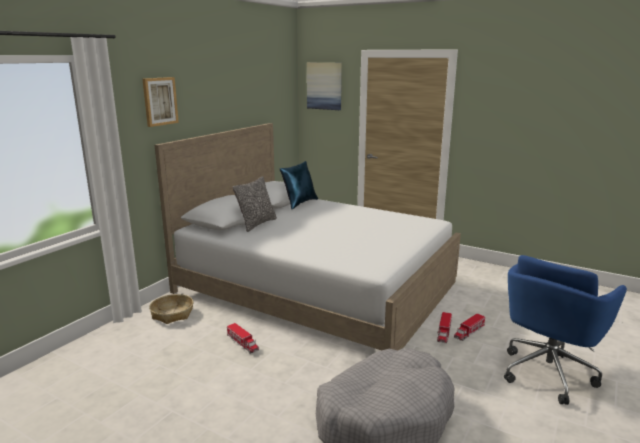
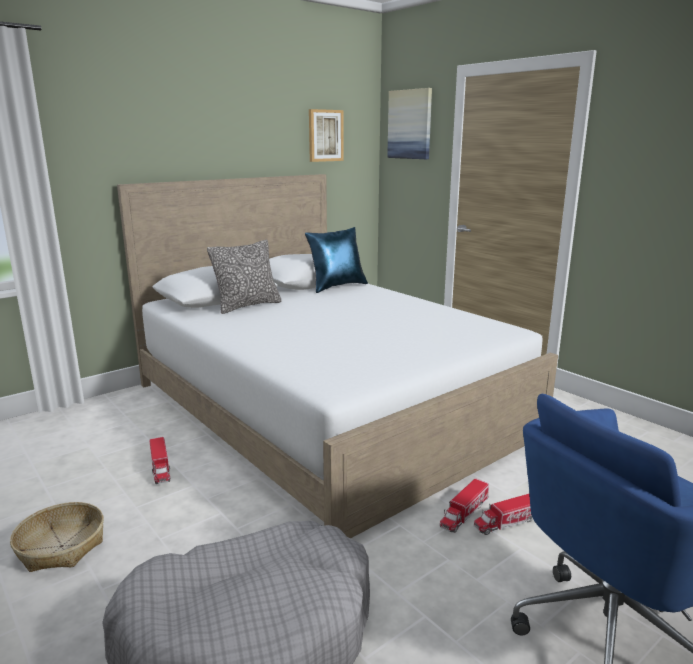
camera: 20 degrees right, 0 degrees up
picture [142,77,179,127] -> picture moved to [309,109,344,162]
basket [149,294,193,324] -> basket moved to [10,502,104,572]

